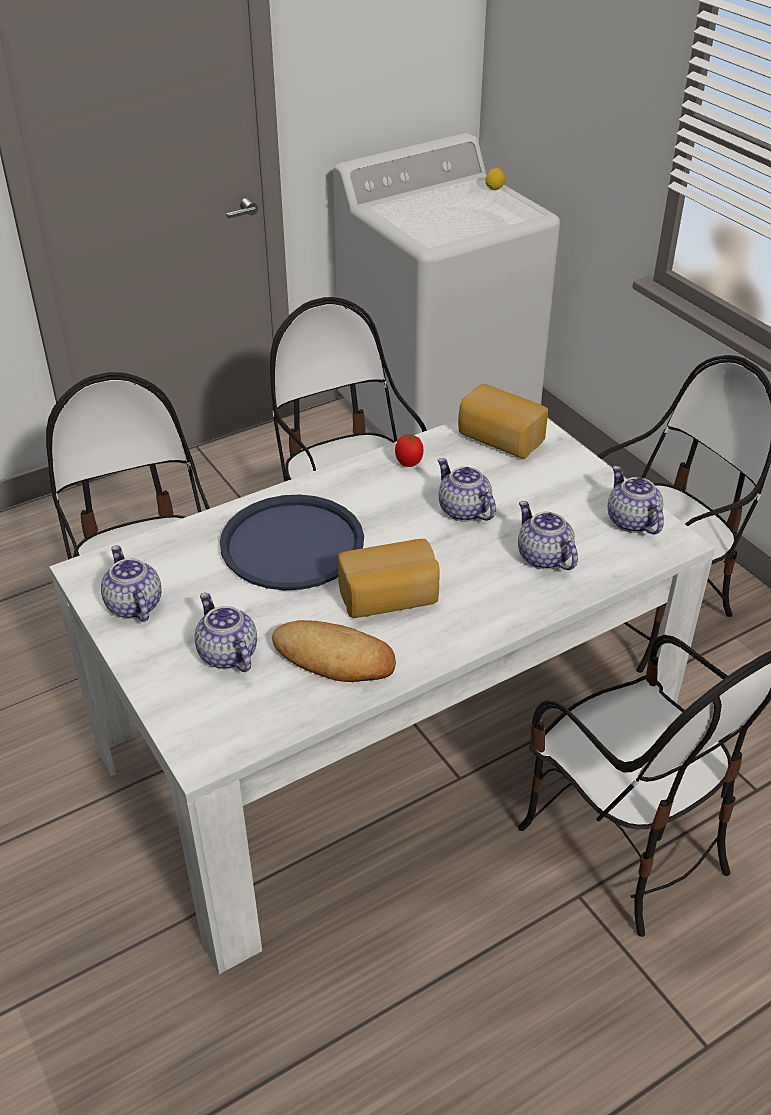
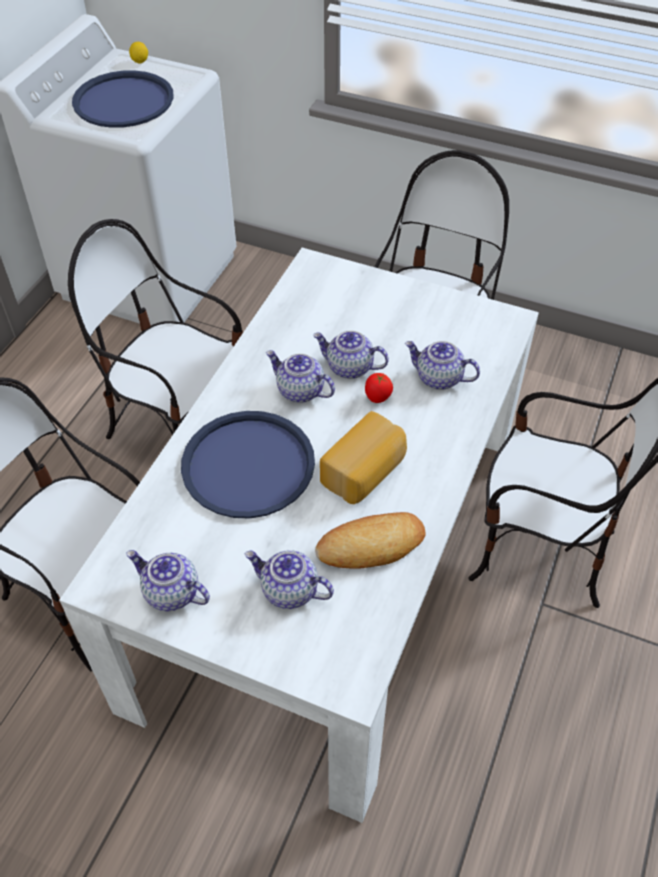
camera: 35 degrees left, 10 degrees up
tomato [395,434,424,467] -> tomato moved to [365,373,393,403]
bread [458,384,548,458] -> none
teapot [608,466,664,534] -> teapot moved to [266,350,335,403]
none -> blue tray [72,70,174,128]

